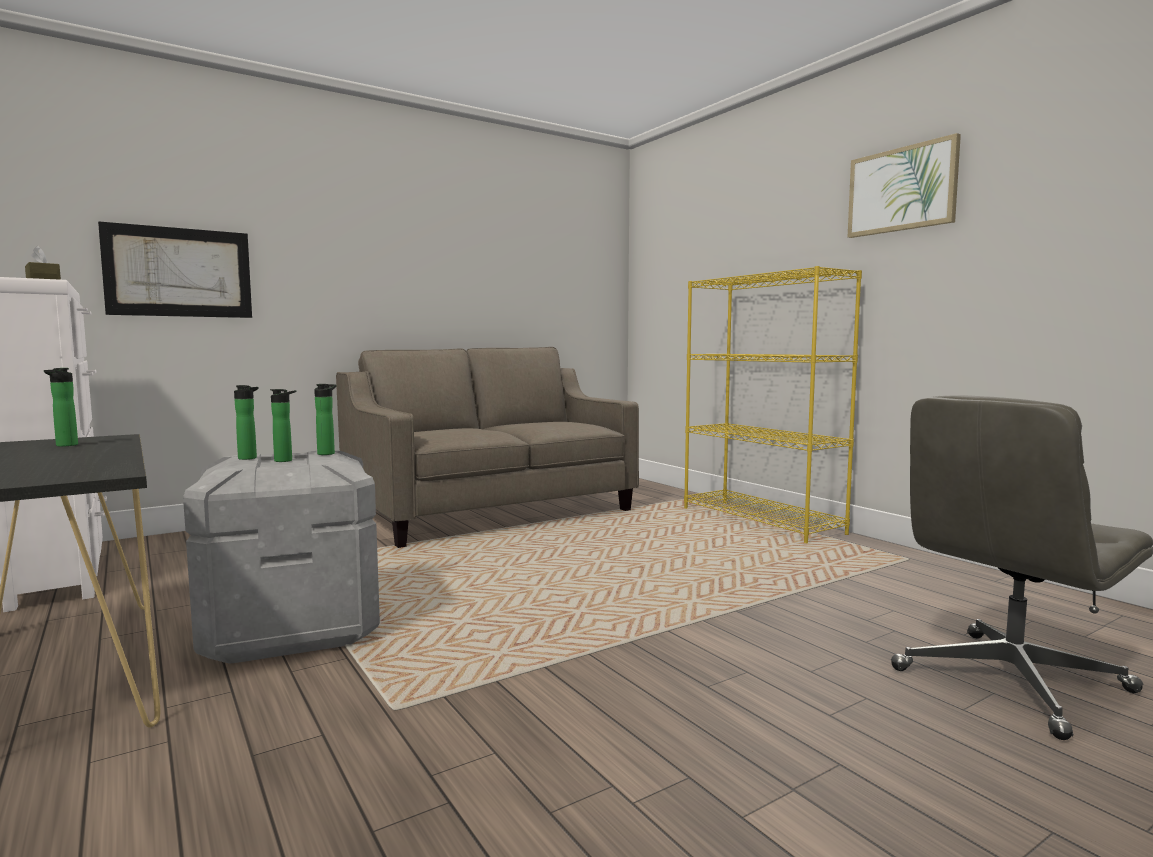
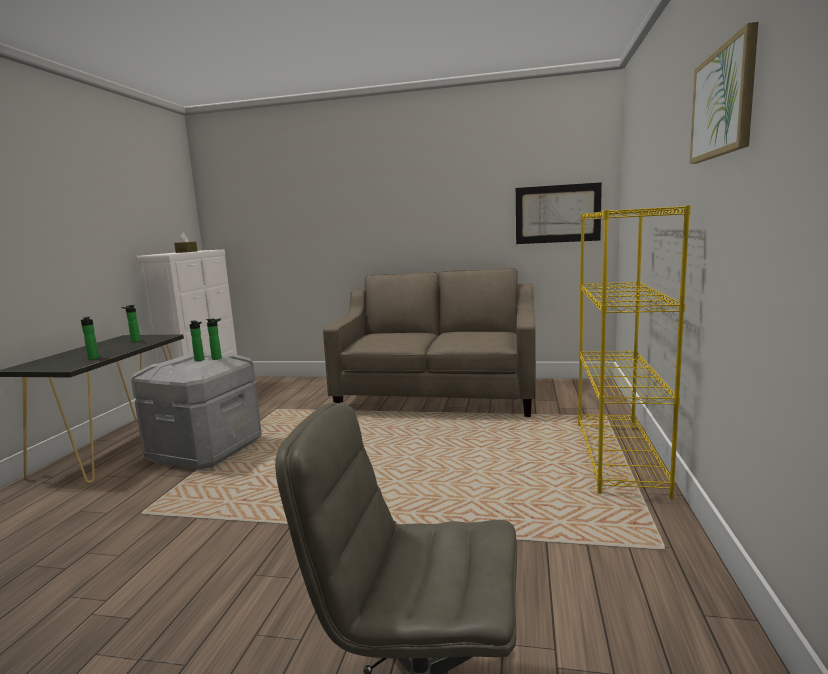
camera: 45 degrees right, 5 degrees up
picture [98,221,252,318] -> picture moved to [516,182,602,244]
bottle [234,385,259,460] -> bottle moved to [81,317,99,360]

